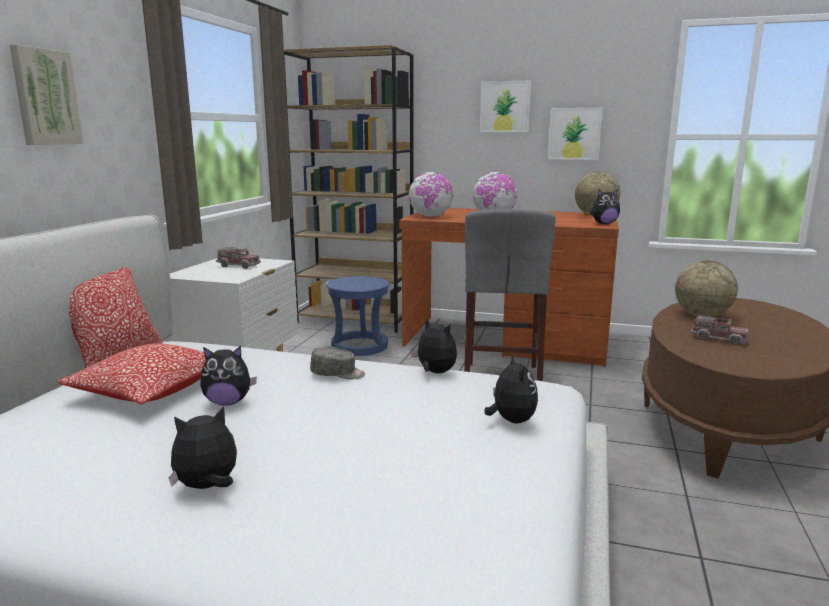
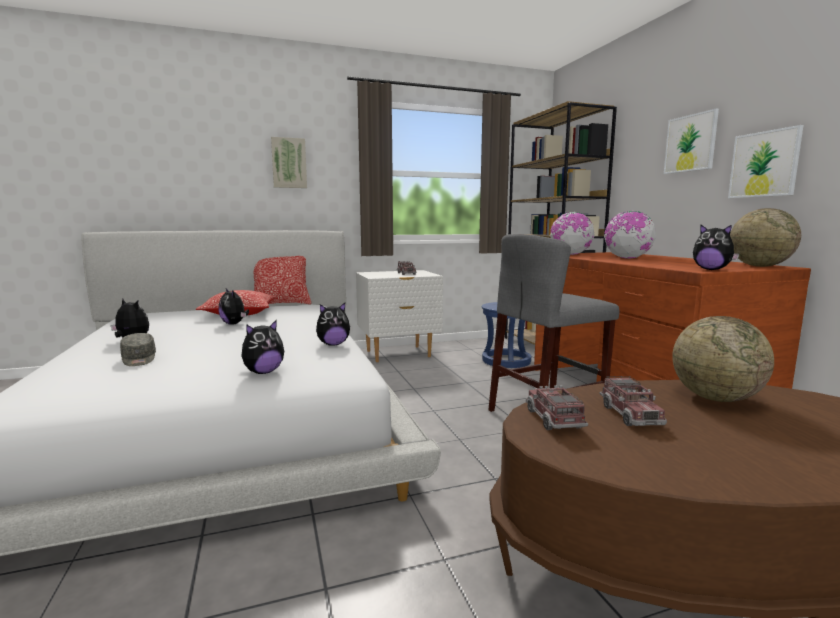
camera: 55 degrees right, 5 degrees down
grey cap [310,346,365,379] -> grey cap moved to [120,333,156,366]
plush toy [410,317,457,373] -> plush toy turned 60 degrees clockwise [316,303,350,346]
none -> toy truck [526,385,588,430]

